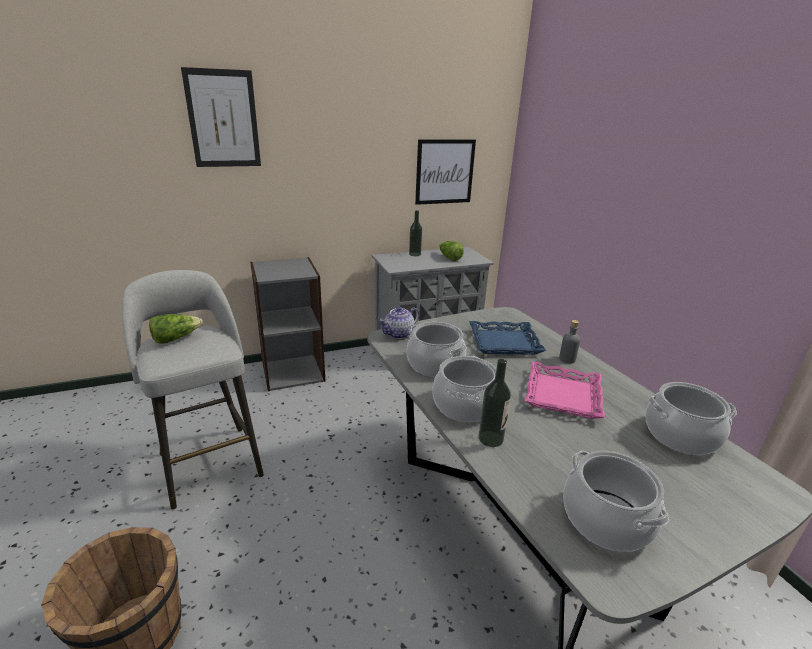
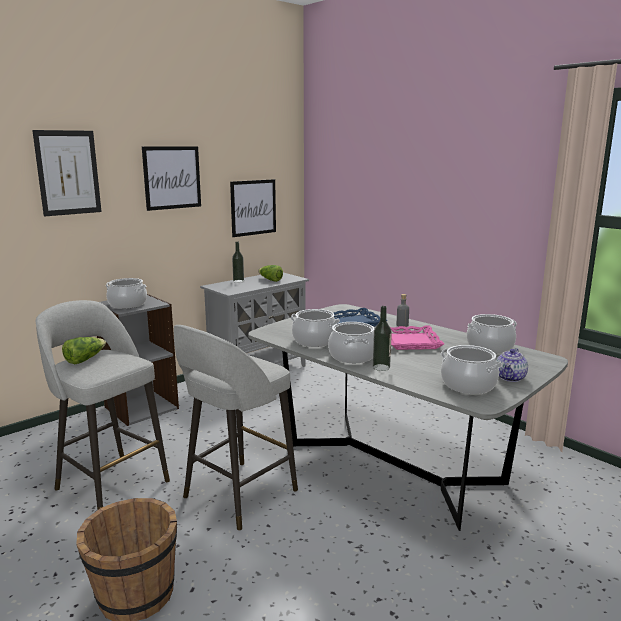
camera: 20 degrees left, 10 degrees down
teapot [378,307,419,339] -> teapot moved to [496,348,528,382]
none -> cooking pot [106,278,147,309]
none -> picture [142,146,201,211]
none -> grey stool [174,325,298,531]

